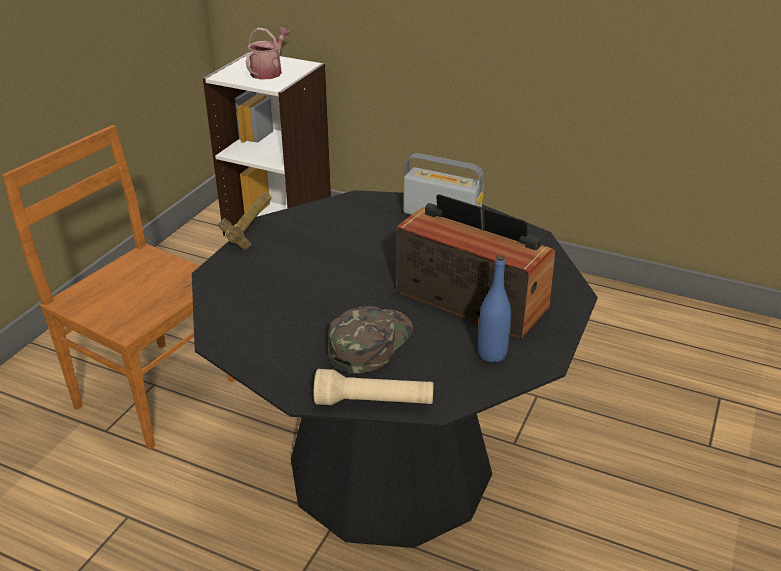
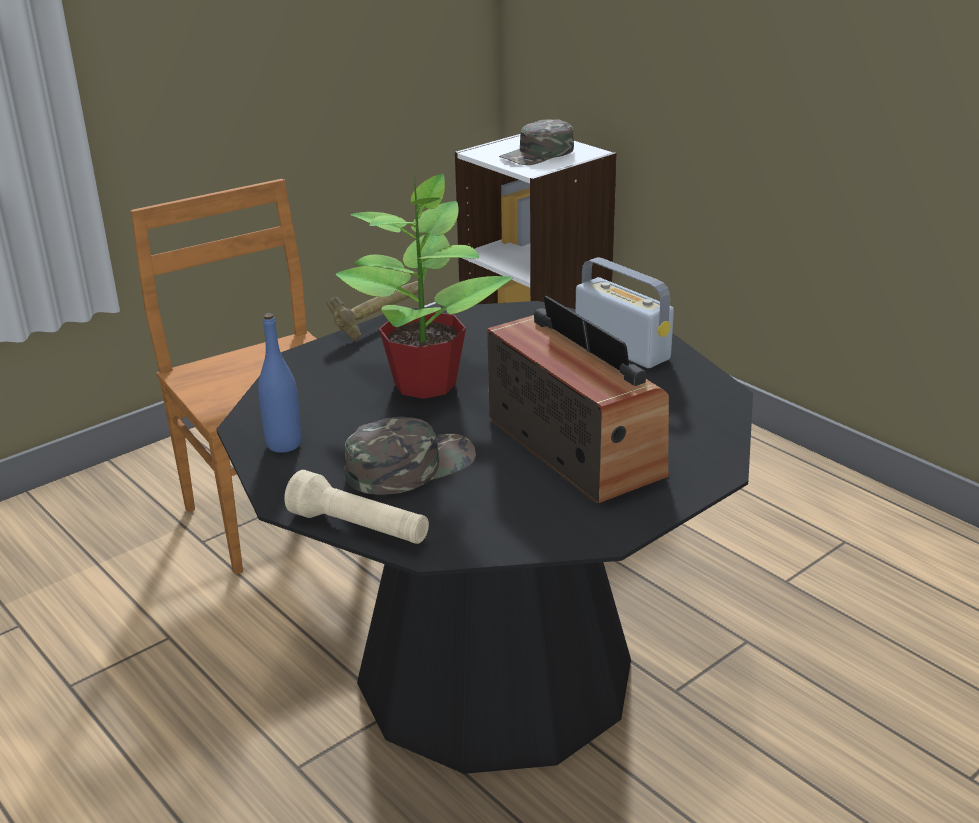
camera: 25 degrees right, 5 degrees down
watering can [245,27,290,80] -> green cap [499,120,574,165]
blue bottle [478,255,511,362] -> blue bottle moved to [258,313,301,453]
none -> potted plant [336,172,513,399]

